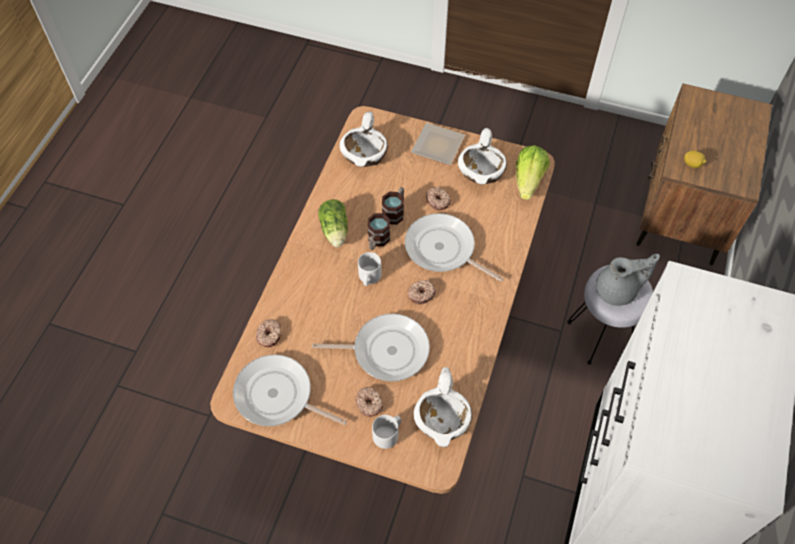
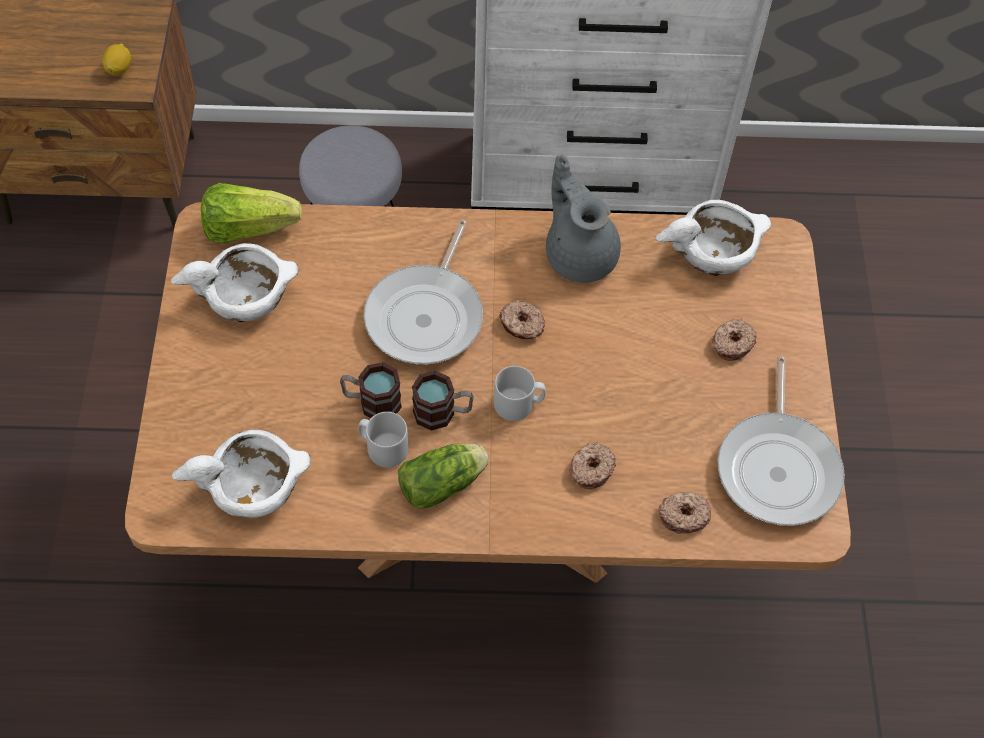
camera: 110 degrees left, 0 degrees up
frying pan [312,314,430,381] -> none
grey mug [372,415,401,449] -> grey mug moved to [358,412,408,468]
plate [411,123,465,165] -> none
donut [426,187,451,210] -> donut moved to [569,441,616,489]
grey teapot [596,254,660,306] -> grey teapot moved to [546,154,621,283]

